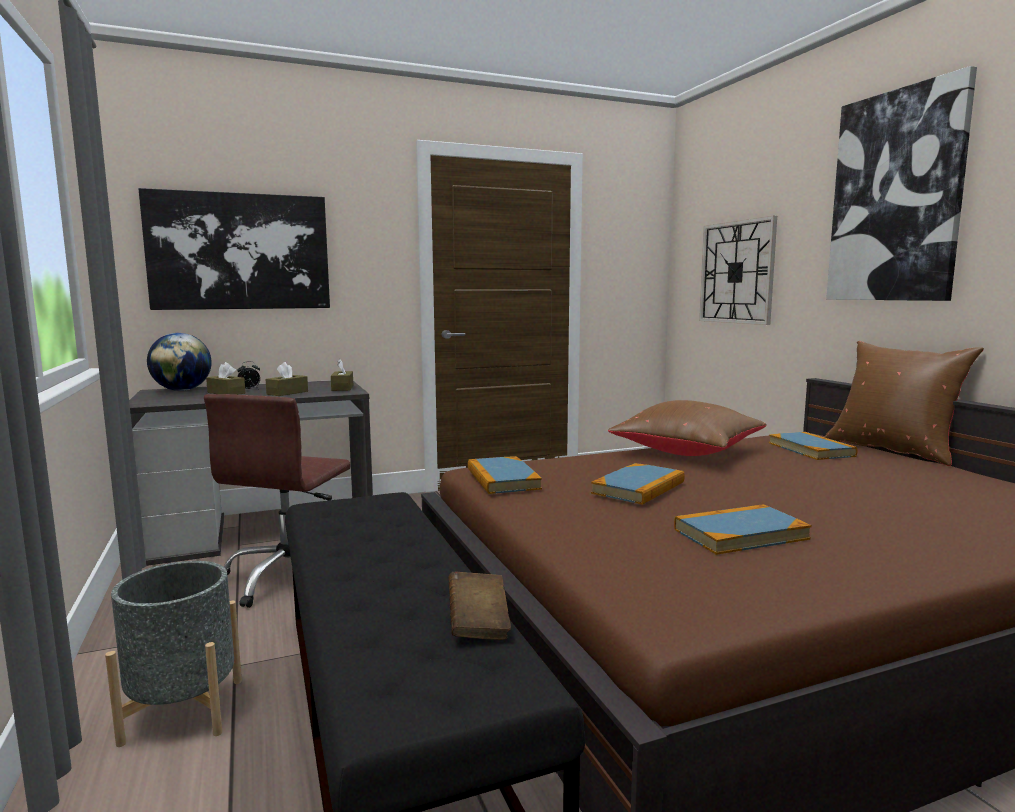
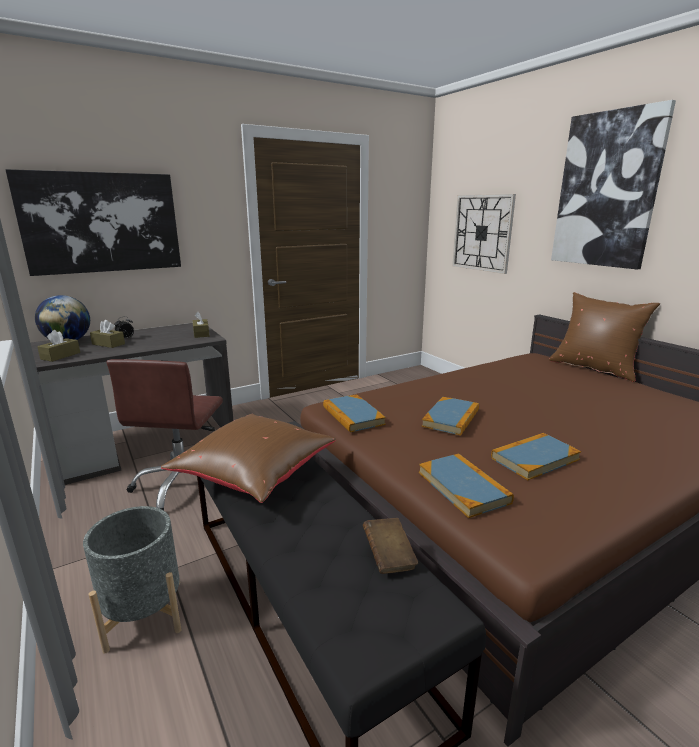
camera: 10 degrees left, 10 degrees up
brown tissue box [265,362,308,396] -> brown tissue box moved to [37,330,80,362]
brown pillow [608,400,767,456] -> brown pillow moved to [161,414,336,503]
book [769,432,857,460] -> book moved to [419,453,514,518]

